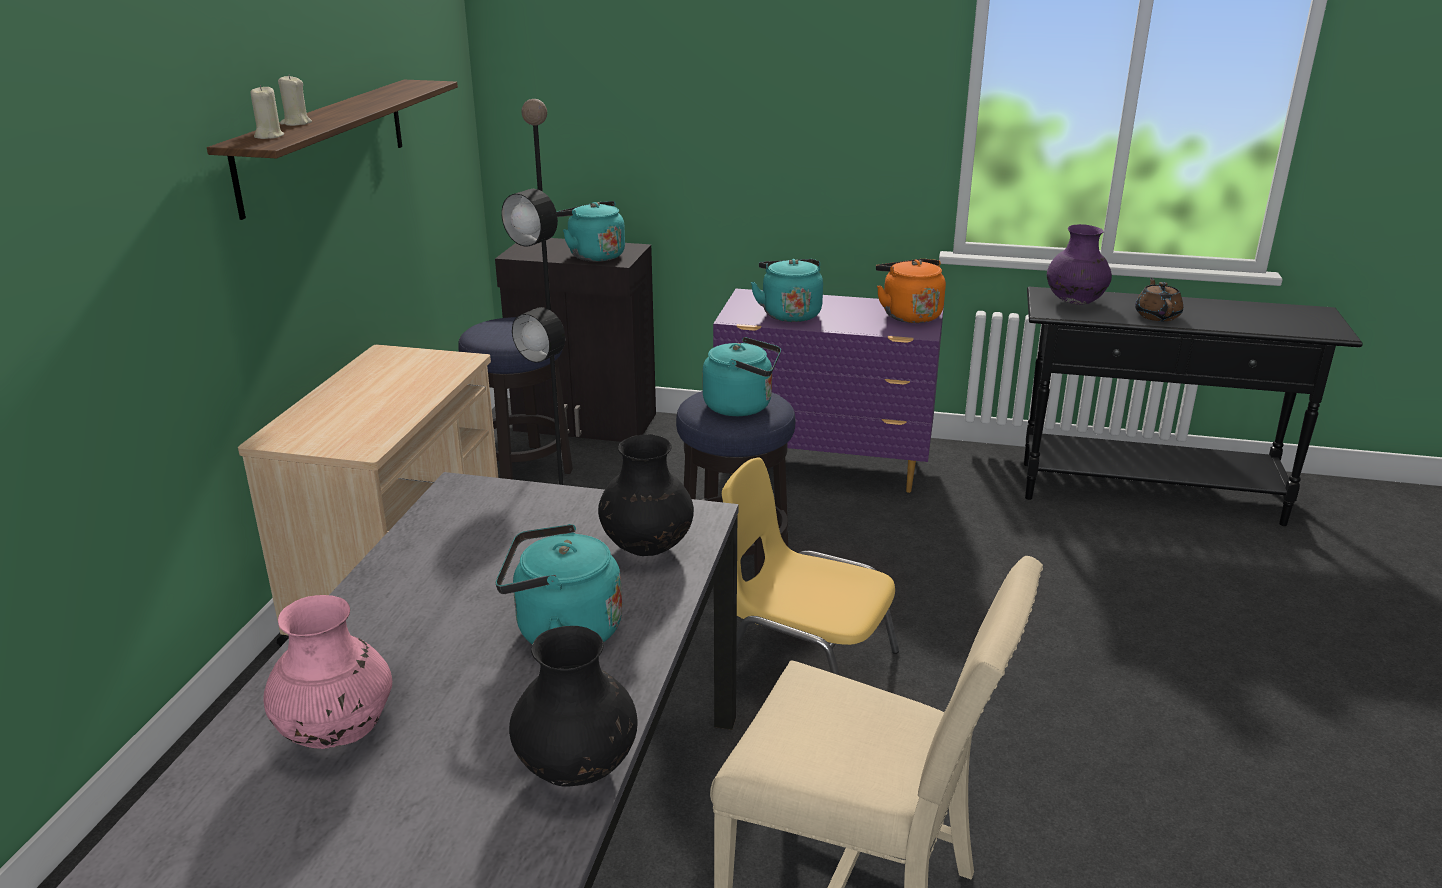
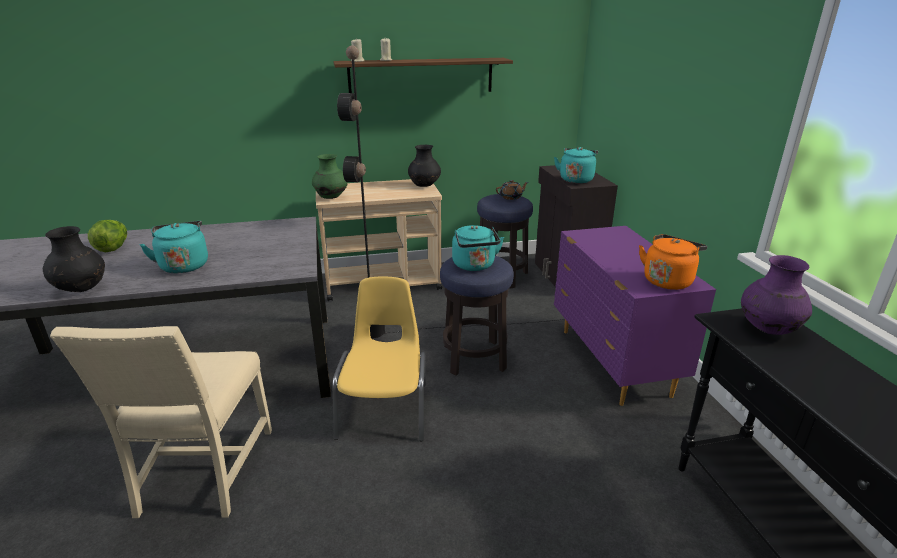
camera: 65 degrees right, 0 degrees up
pink vase [264,595,392,749] -> lettuce [88,220,127,252]
black vase [598,434,694,556] -> black vase moved to [408,145,441,187]
turquoise kettle [751,259,823,322] -> none
brown teapot [1135,278,1183,321] -> brown teapot moved to [496,180,528,200]
none -> green vase [312,154,348,199]

